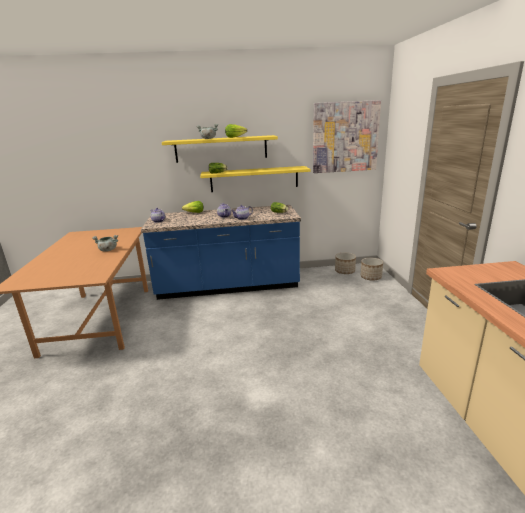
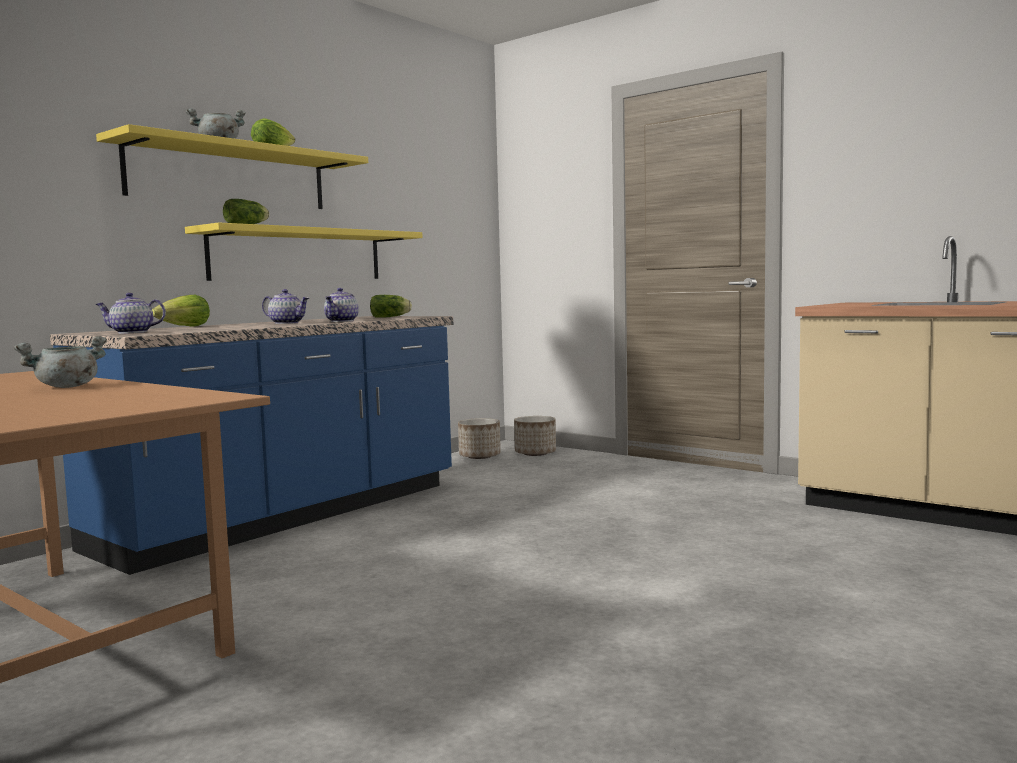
camera: 45 degrees left, 15 degrees down
picture [313,100,381,173] -> none

